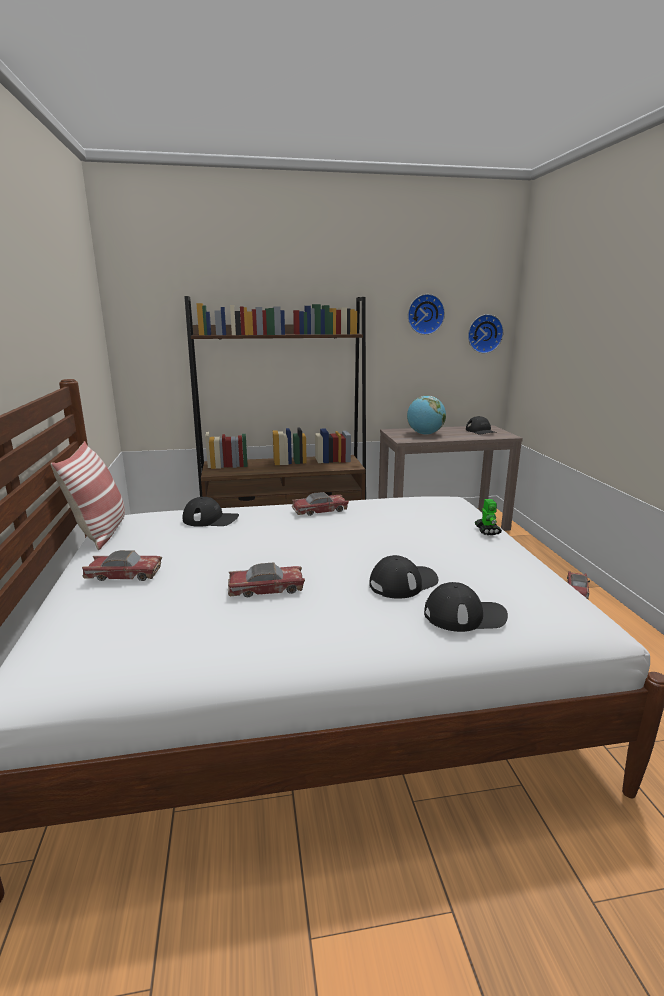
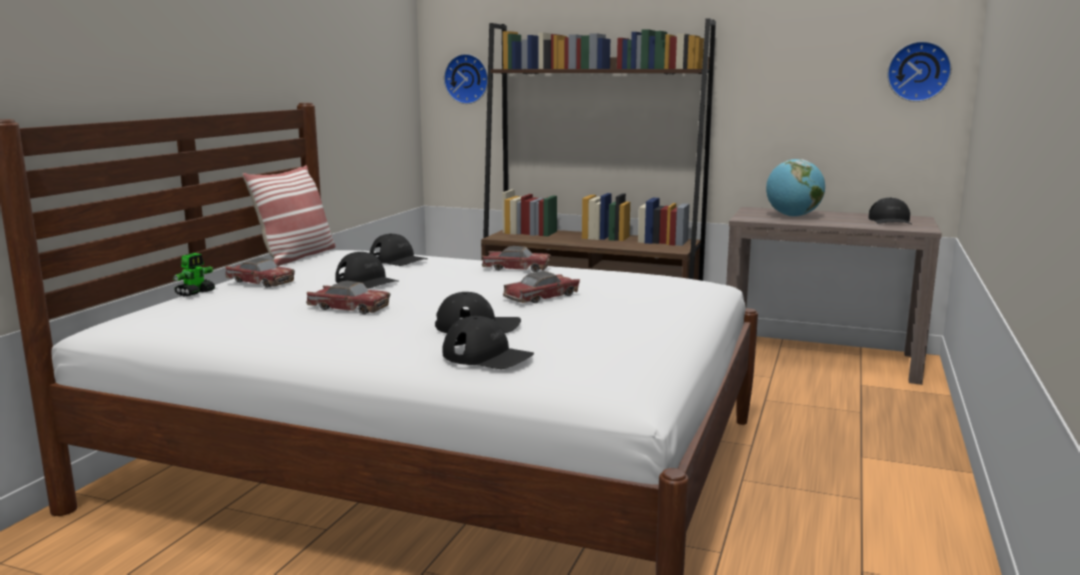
camera: 30 degrees right, 5 degrees down
wall clock [408,294,445,335] -> wall clock moved to [444,54,488,104]
toy robot [475,499,502,535] -> toy robot moved to [173,253,215,296]
toy car [567,571,590,599] -> toy car moved to [503,271,580,303]
none -> black cap [335,252,398,289]

